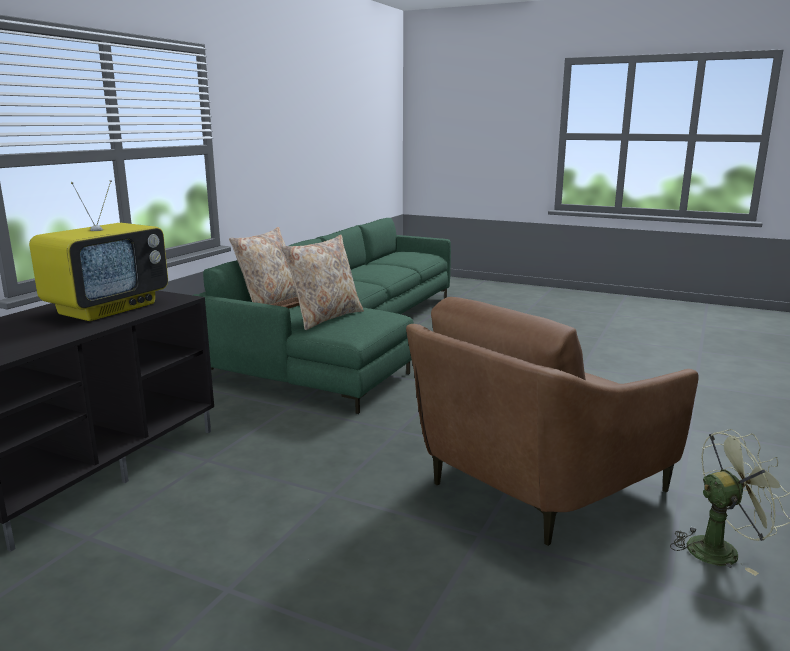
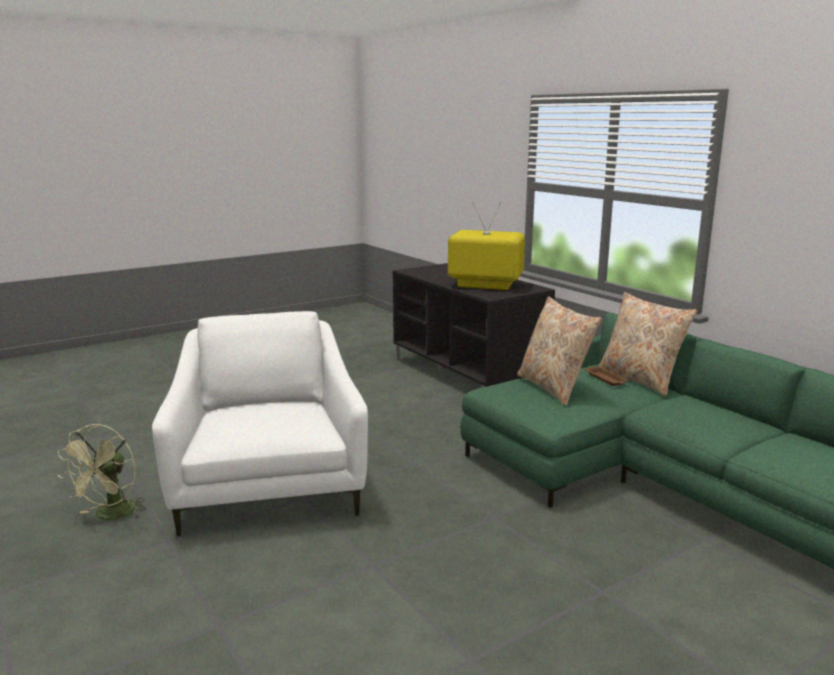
camera: 120 degrees right, 0 degrees up
television [29,180,168,321] -> television turned 135 degrees clockwise [448,202,525,290]
brown armchair [406,297,699,546] -> white armchair [152,311,368,536]

